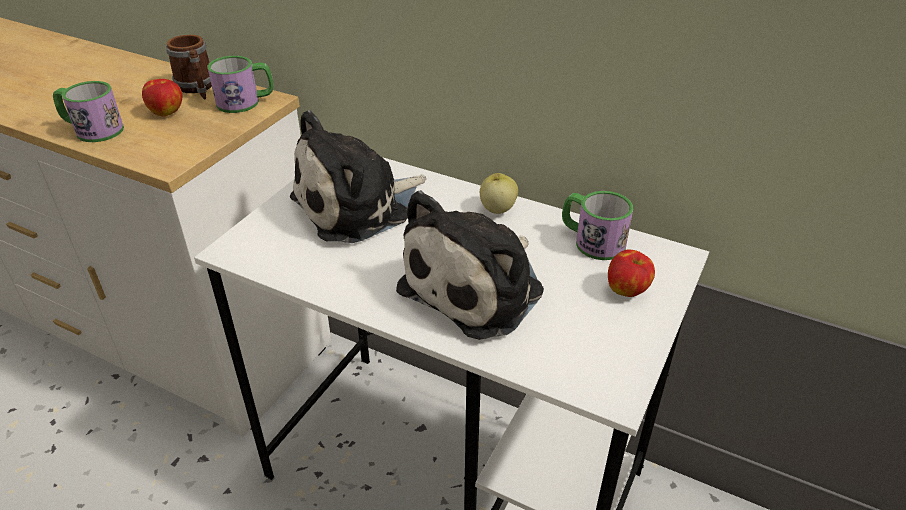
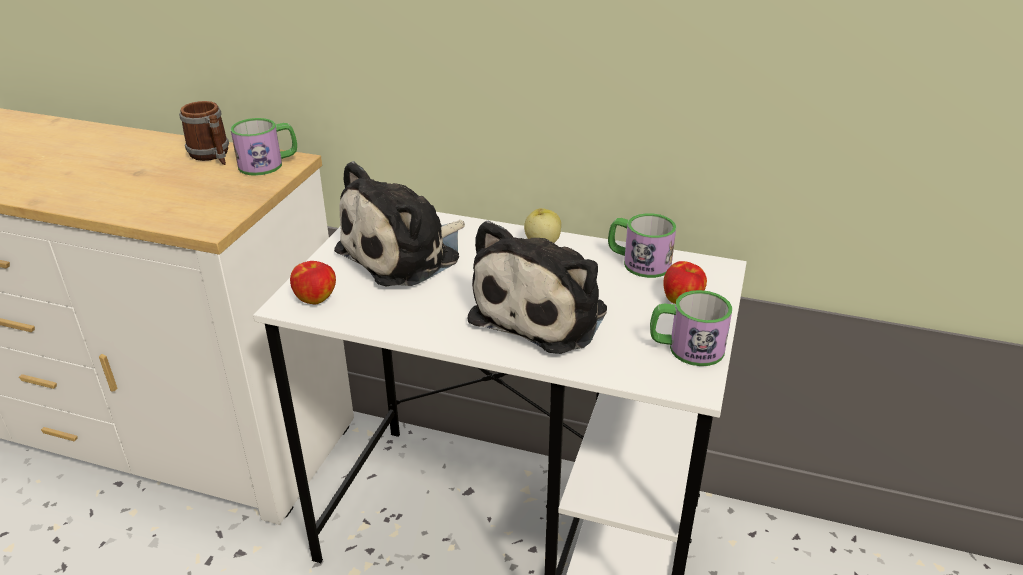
camera: 10 degrees left, 5 degrees down
mug [53,81,124,142] -> mug moved to [650,290,732,366]
apple [142,79,182,116] -> apple moved to [290,261,336,304]

